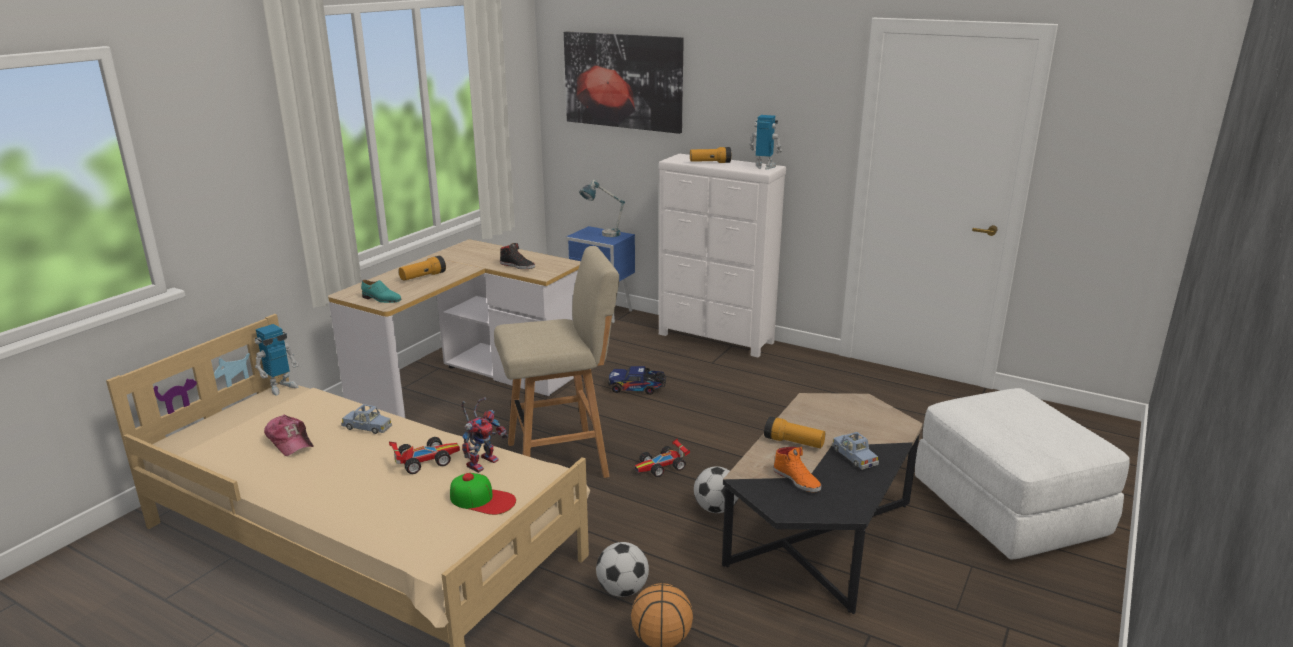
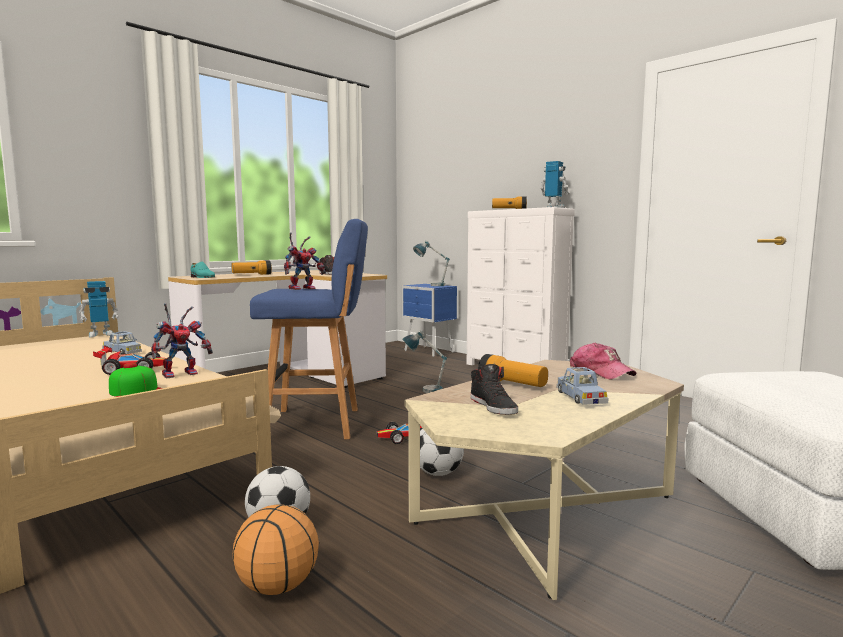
camera: 15 degrees right, 15 degrees down
cap [264,415,314,456] -> cap moved to [570,342,637,380]
beige stool [494,246,619,478] -> blue stool [250,219,368,439]
picture [564,32,684,134] -> none
toy truck [608,366,666,395] -> table lamp [402,330,447,393]
black coffee table [722,393,923,614] -> beige coffee table [405,360,684,600]
orange shoe [773,447,821,492] -> black shoe [470,364,518,415]
none -> toy robot [284,233,326,290]

